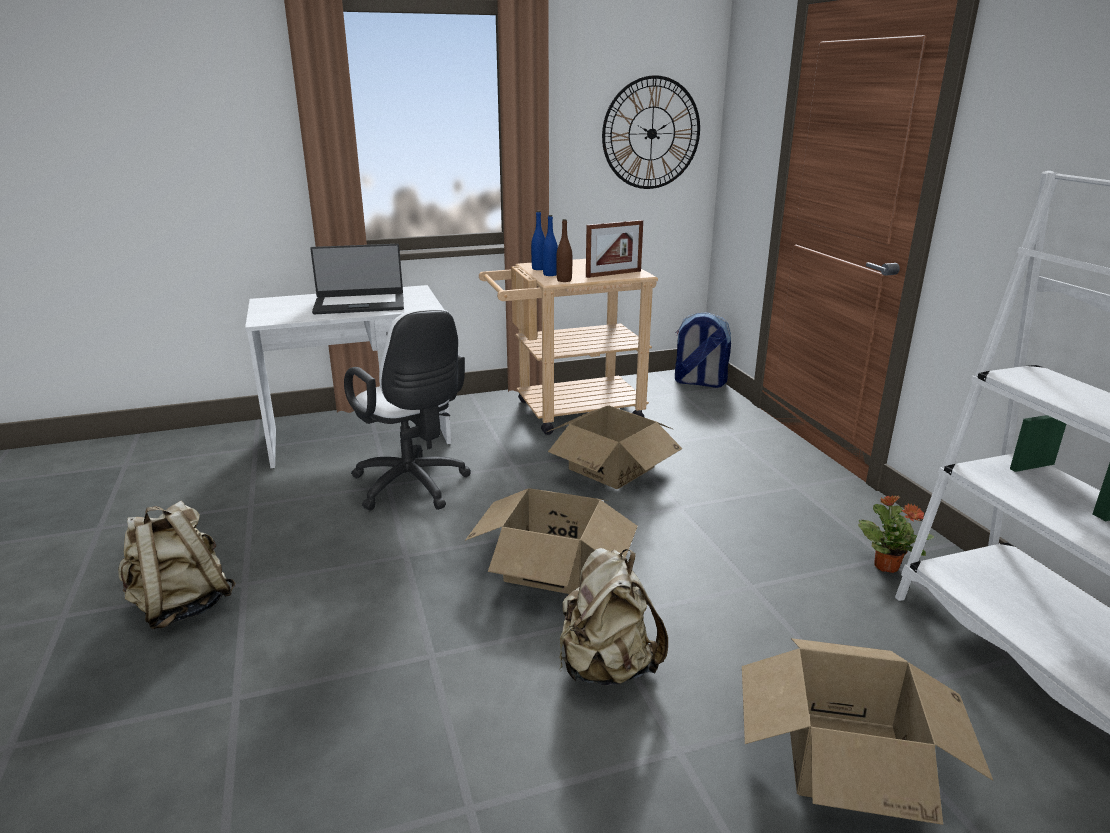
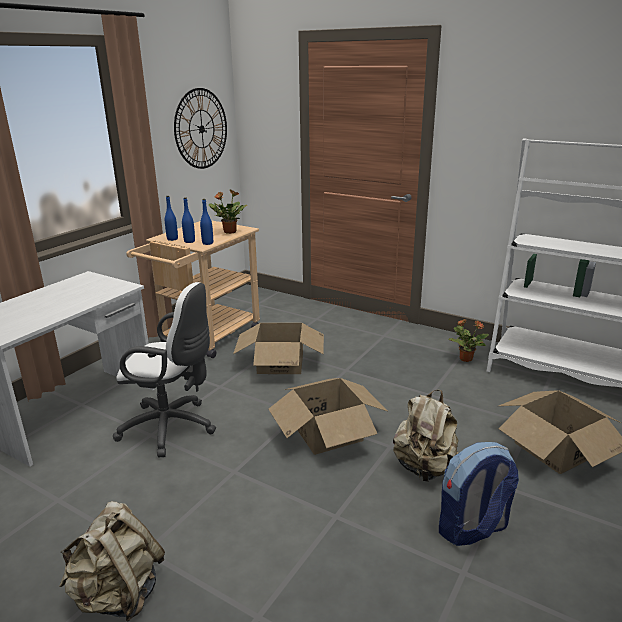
camera: 40 degrees left, 0 degrees up
laptop [310,244,404,314] -> none
brown bottle [556,219,572,282] -> blue bottle [200,199,213,245]
picture frame [586,220,643,278] -> potted plant [209,189,247,234]
backpack [675,312,731,388] -> backpack moved to [439,442,519,546]

